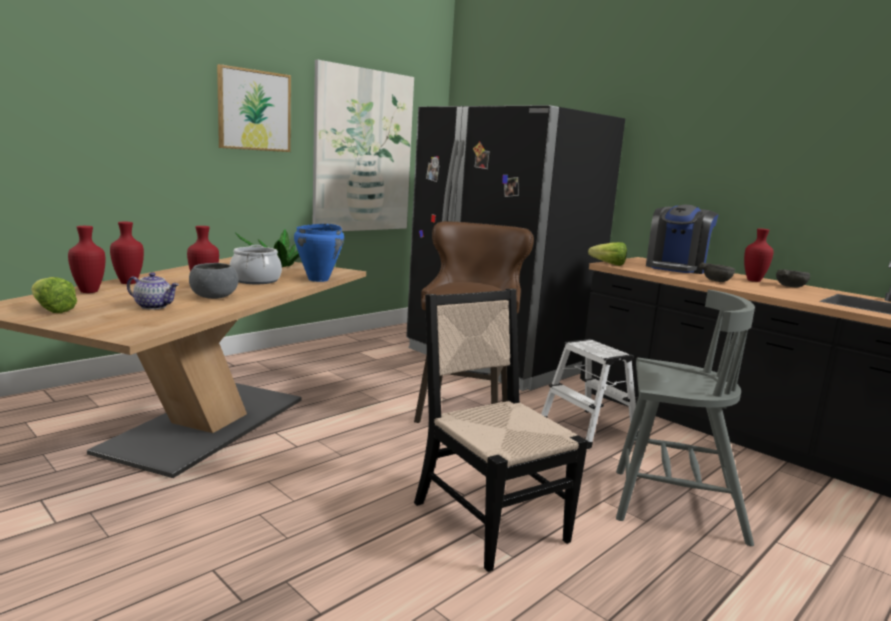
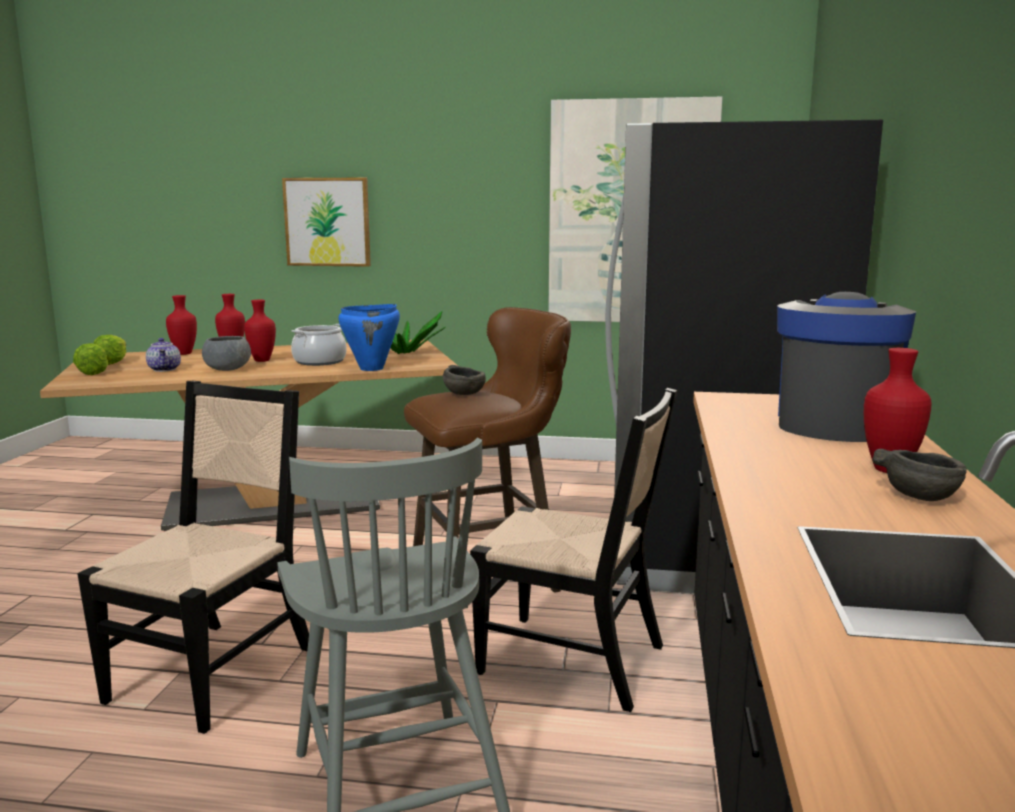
camera: 55 degrees right, 0 degrees up
picture [217,64,291,152] -> picture moved to [282,178,371,267]
white step ladder [541,339,639,449] -> chair [470,388,677,712]
lettuce [588,242,627,266] -> lettuce moved to [73,343,108,375]
coffee machine [646,205,719,274] -> coffee machine turned 120 degrees clockwise [777,292,916,442]
grey bowl [699,263,735,282] -> grey bowl moved to [443,365,486,395]

